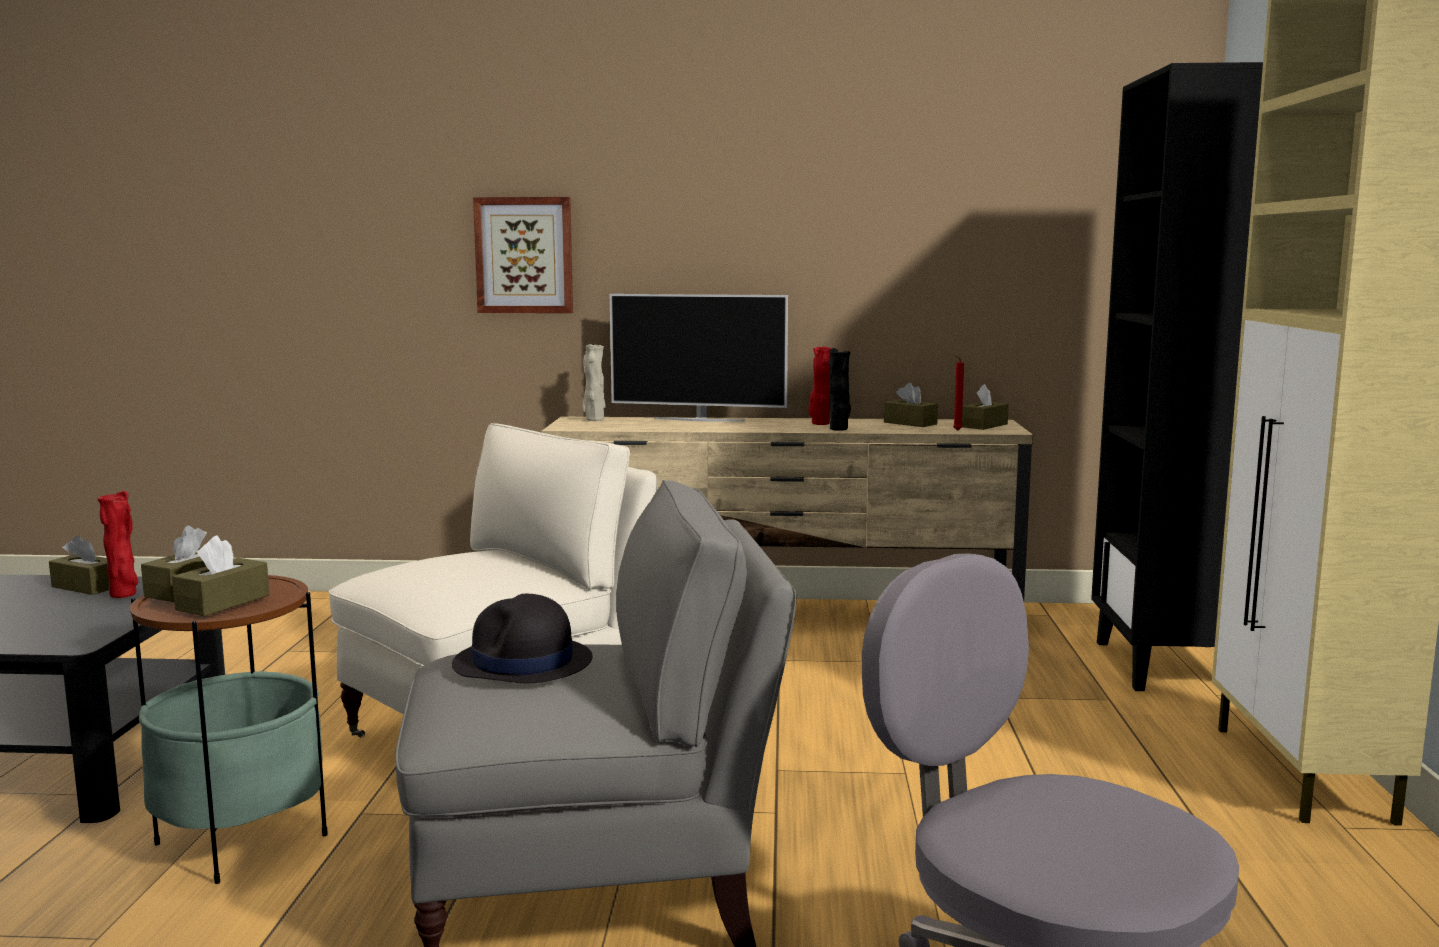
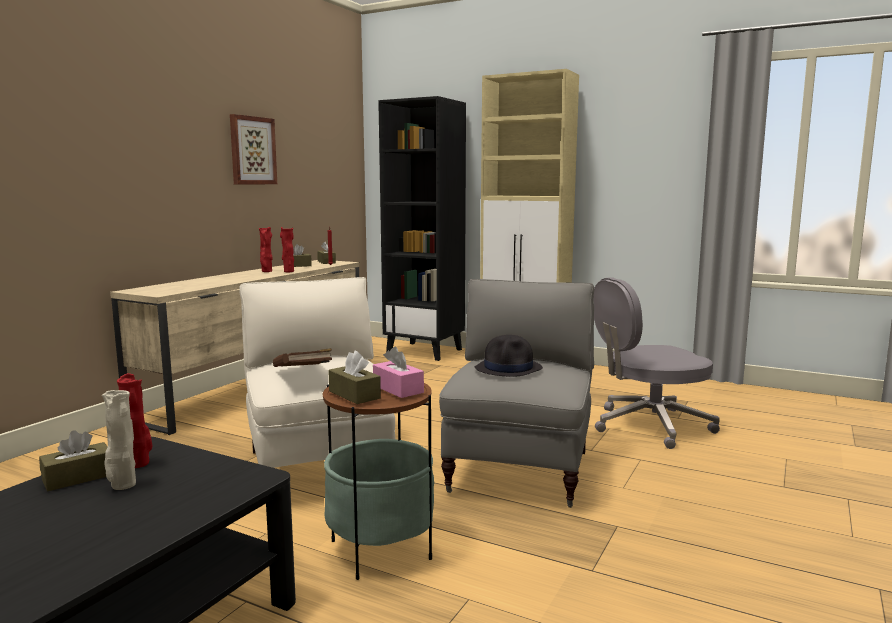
camera: 65 degrees left, 0 degrees up
brown tissue box [172,535,269,616] -> pink tissue box [373,347,424,398]
picture [473,197,573,313] -> picture moved to [230,114,277,184]
beige vase [583,344,605,421] -> beige vase moved to [102,390,136,490]
television [610,294,788,422] -> none
black vase [828,348,851,431] -> red vase [280,227,294,272]
none -> brown book [273,348,332,367]

